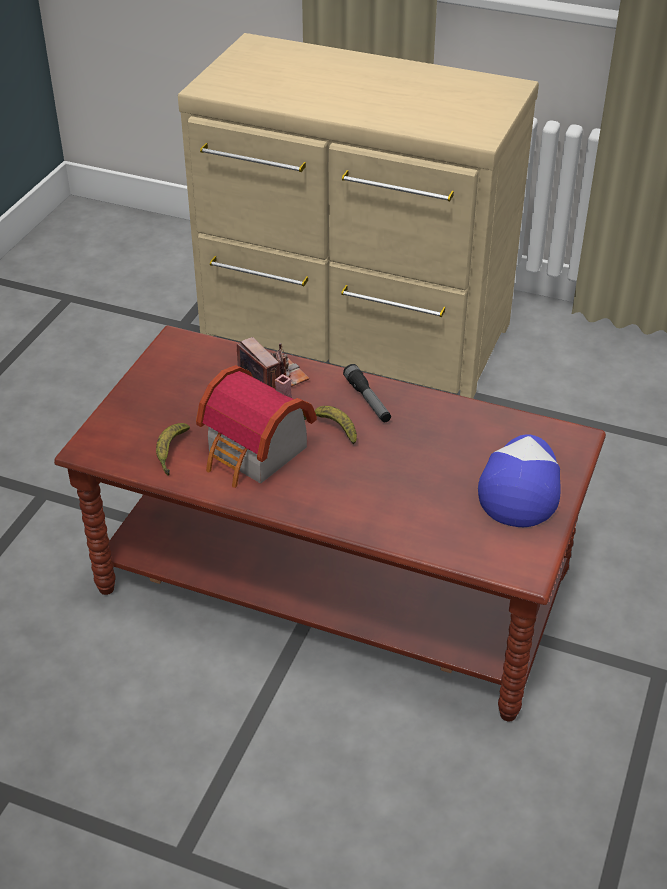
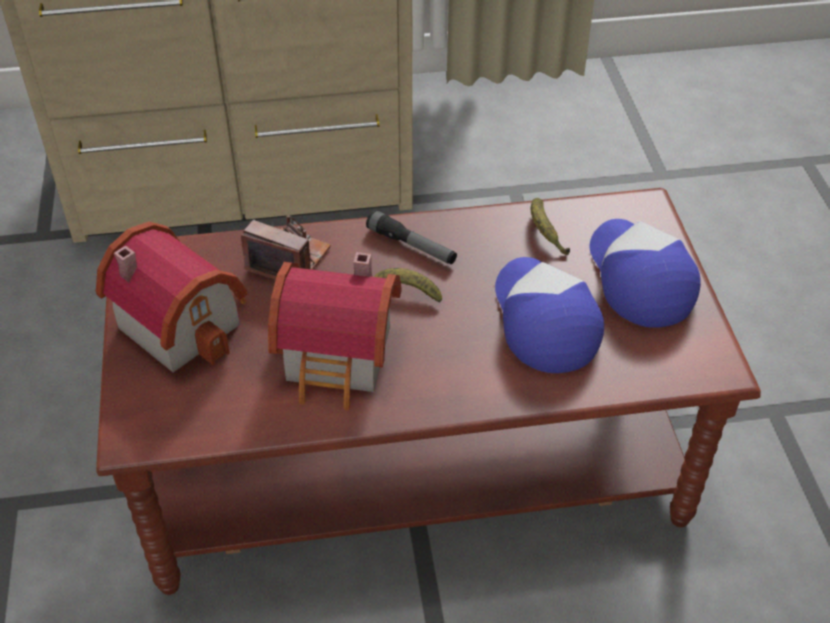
camera: 30 degrees left, 5 degrees up
banana [156,423,190,475] -> banana moved to [531,198,570,255]
none -> toy house [96,222,247,372]
none -> cap [495,257,604,373]

